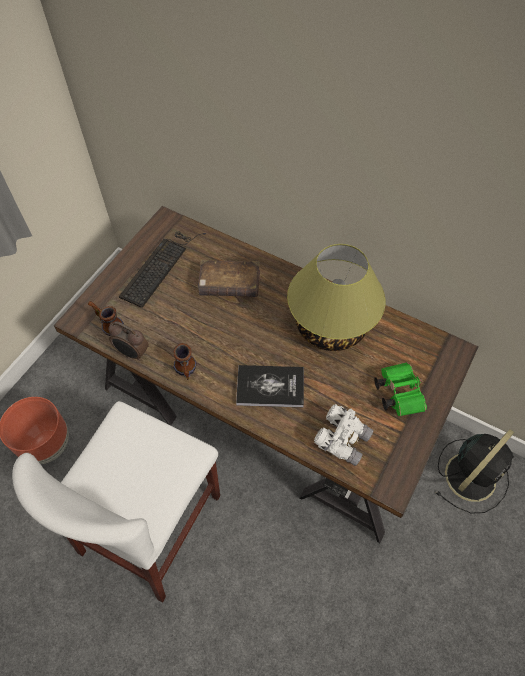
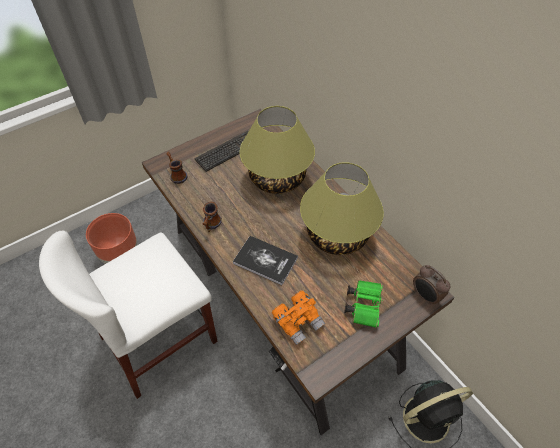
camera: 25 degrees right, 5 degrees down
alarm clock [108,321,149,361] -> alarm clock moved to [413,265,450,305]
brown book [198,260,260,297] -> table lamp [239,106,315,194]
white binoculars [314,404,374,466] -> orange binoculars [272,291,325,345]

